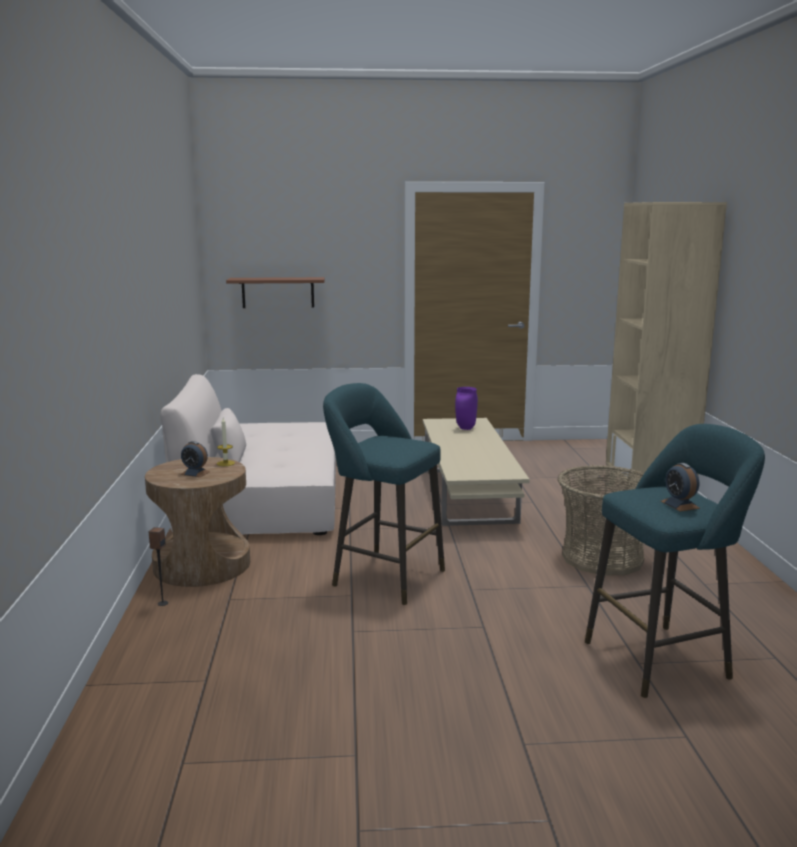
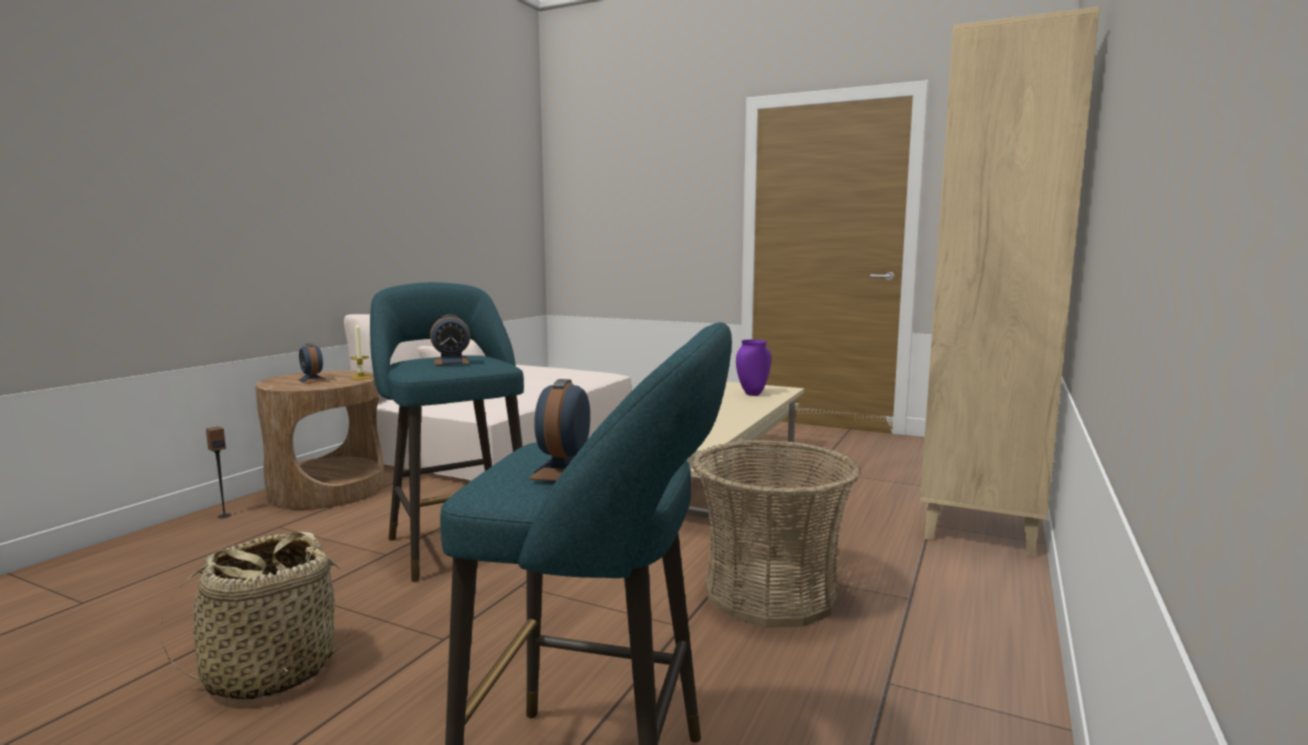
camera: 30 degrees right, 5 degrees down
brown shelf [226,277,325,308] -> none
none -> basket [161,532,351,701]
none -> alarm clock [430,314,471,365]

